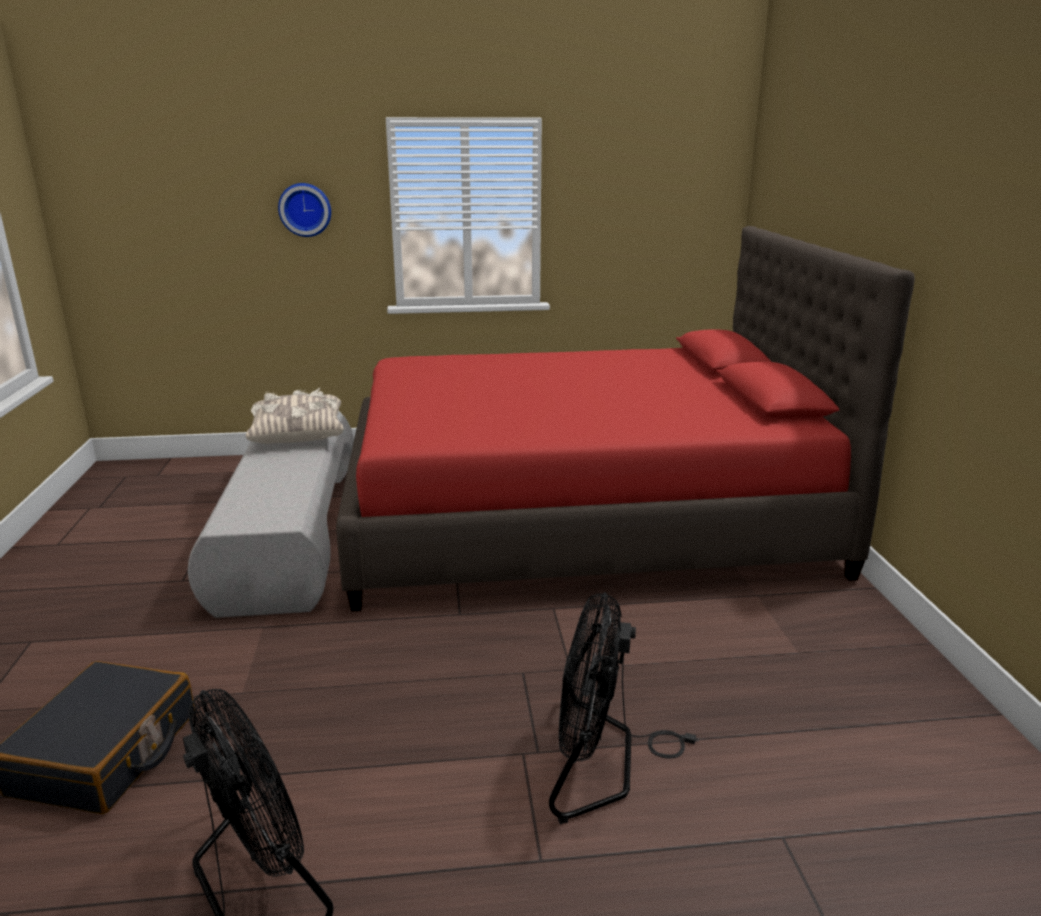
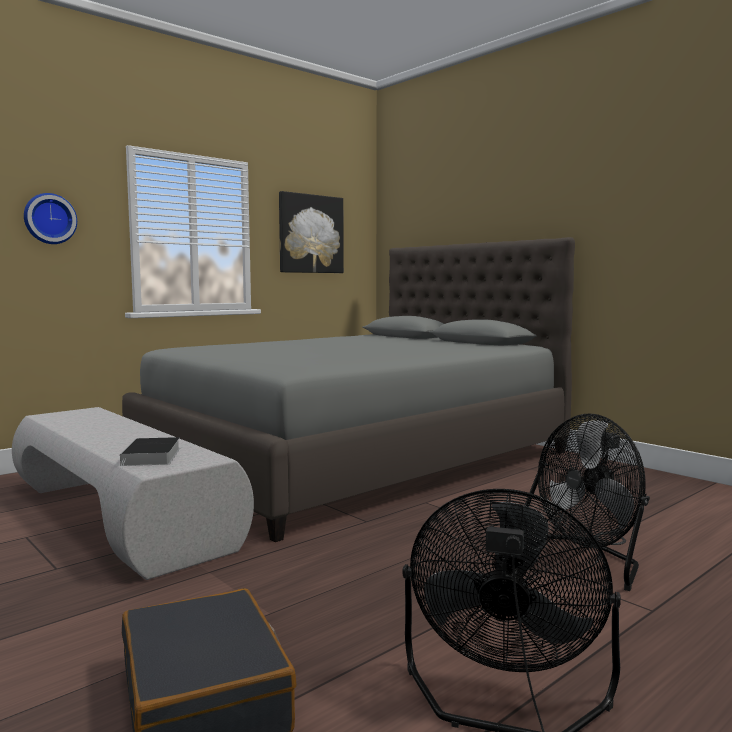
camera: 35 degrees left, 15 degrees down
beige pillow [246,388,344,444] -> none
red bed [336,226,915,612] -> grey bed [122,237,575,542]
none -> book [120,437,180,469]
none -> picture [279,191,344,273]

